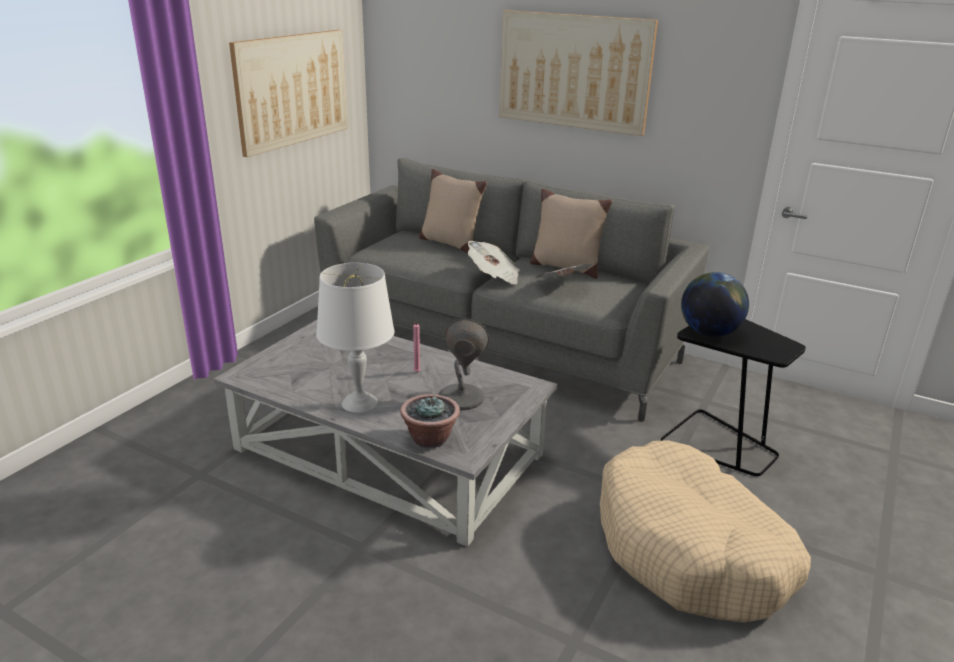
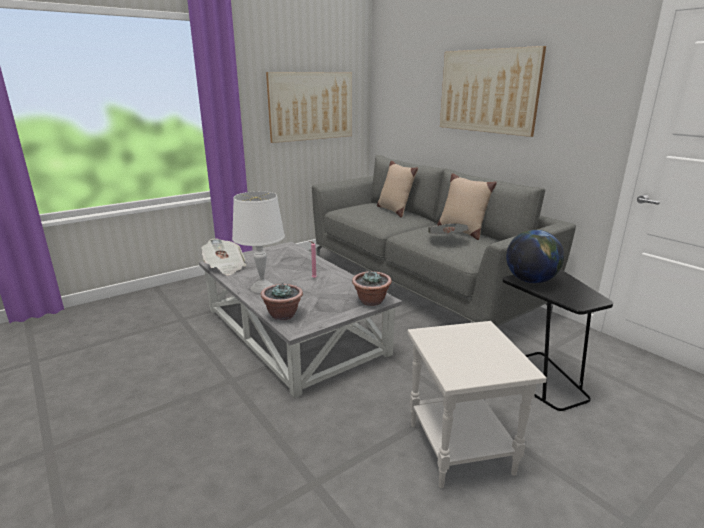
camera: 25 degrees right, 5 degrees down
grey table lamp [439,319,489,410] -> none
newspaper [468,241,520,285] -> newspaper moved to [201,238,246,276]
beige dog bed [600,440,811,623] -> white side table [407,321,547,488]
none -> potted plant [352,271,392,306]

